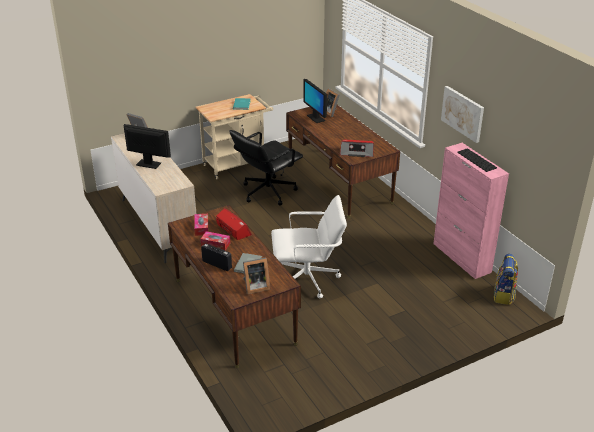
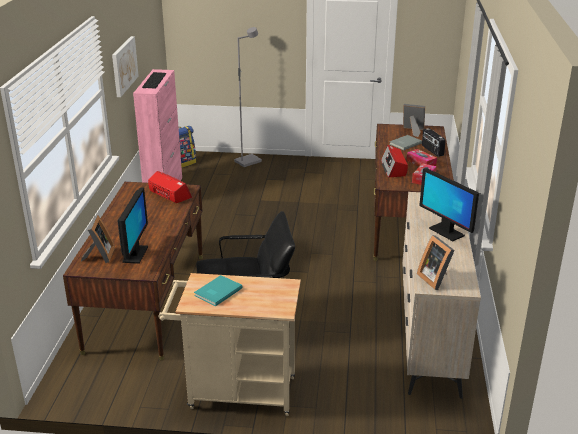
camera: 145 degrees left, 5 degrees down
white office chair [271,195,347,298] -> none
none -> grey floor lamp [234,27,262,167]

